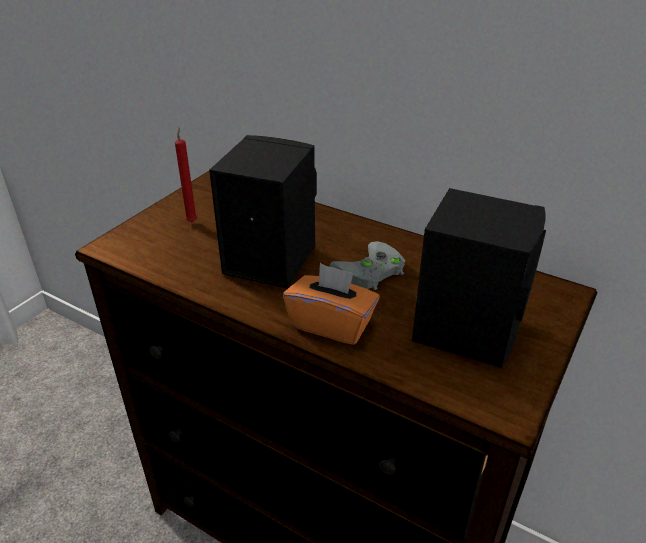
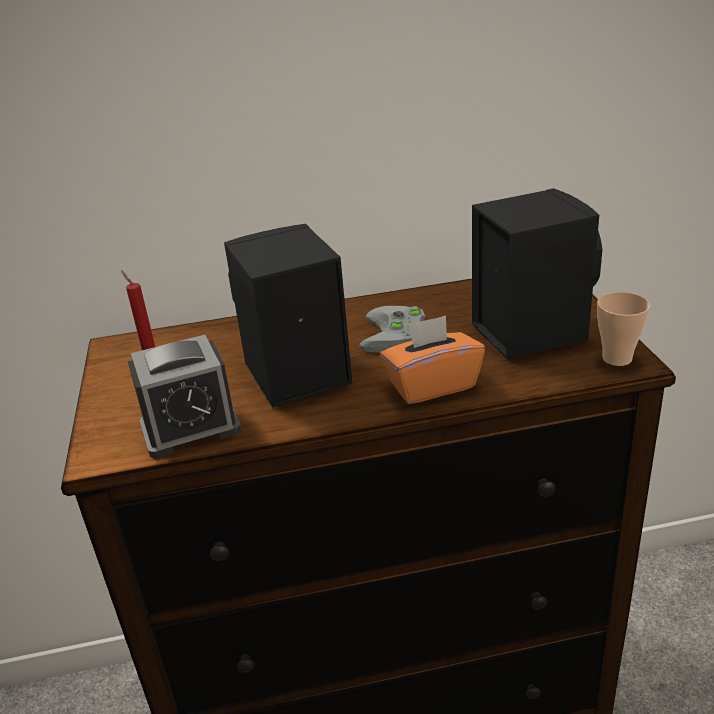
camera: 40 degrees left, 5 degrees down
none -> alarm clock [128,335,242,458]
none -> cup [597,292,650,366]

